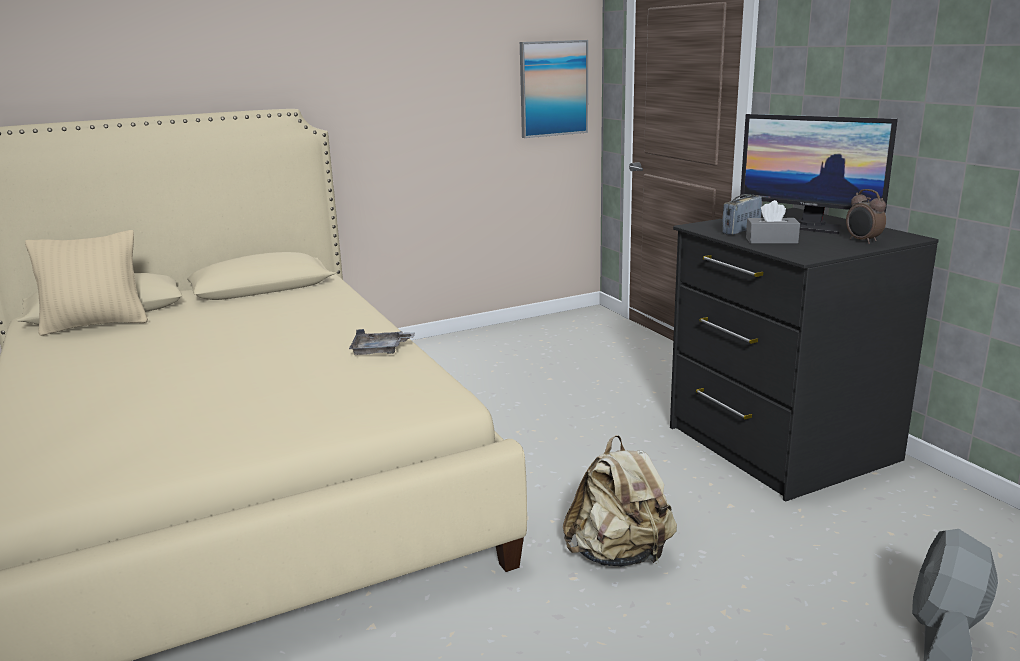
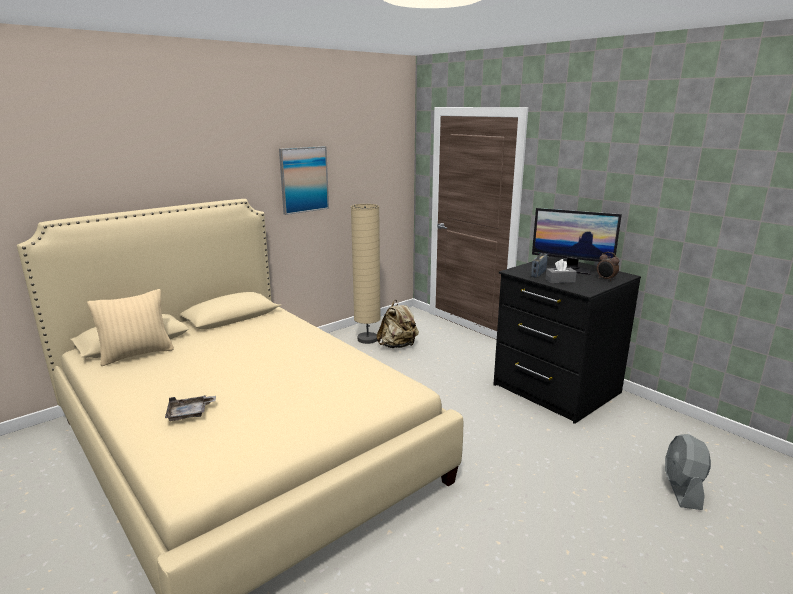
camera: 15 degrees left, 0 degrees up
grey tray [349,329,415,355] -> grey tray moved to [165,396,216,421]
picture [520,40,588,138] -> picture moved to [279,146,329,215]
beige backpack [563,435,677,567] -> beige backpack moved to [376,300,419,348]
none -> beige floor lamp [351,204,381,344]

